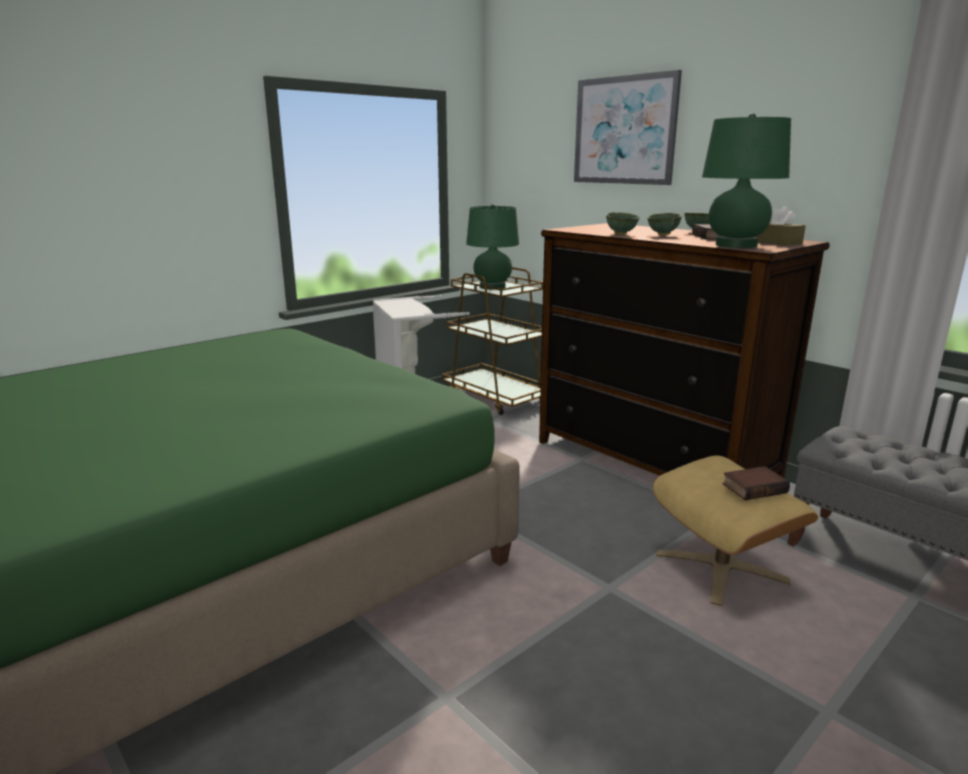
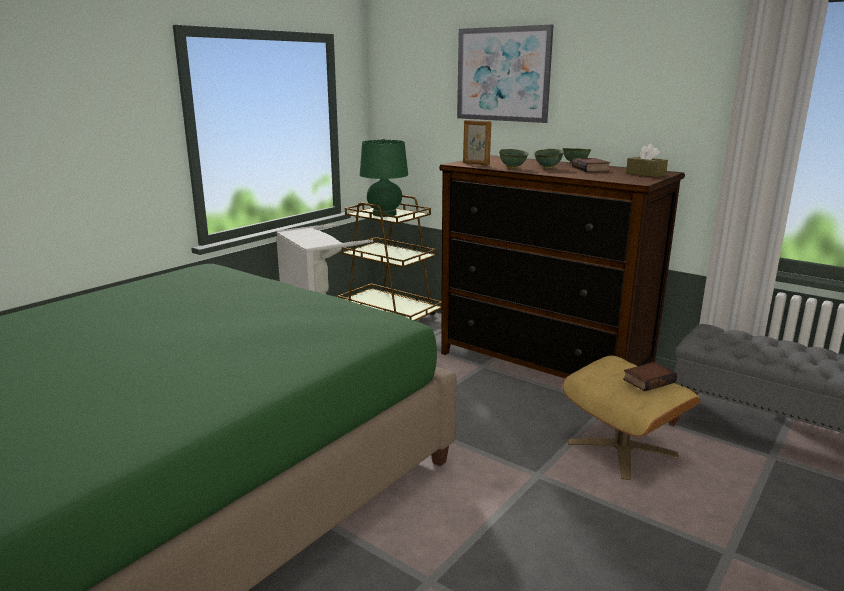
camera: 10 degrees left, 0 degrees up
green table lamp [702,113,791,248] -> none
none -> picture frame [463,120,491,166]

